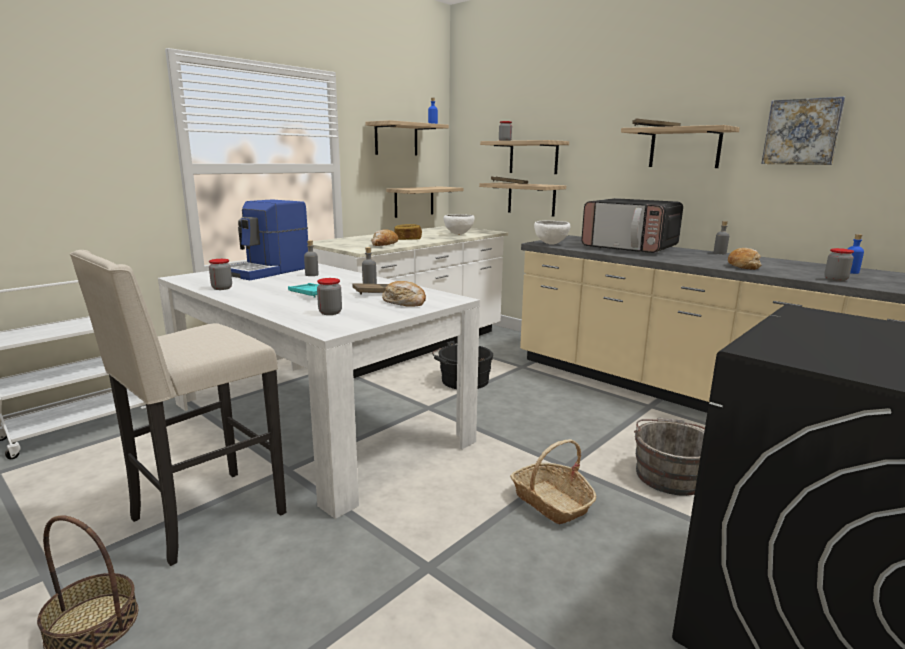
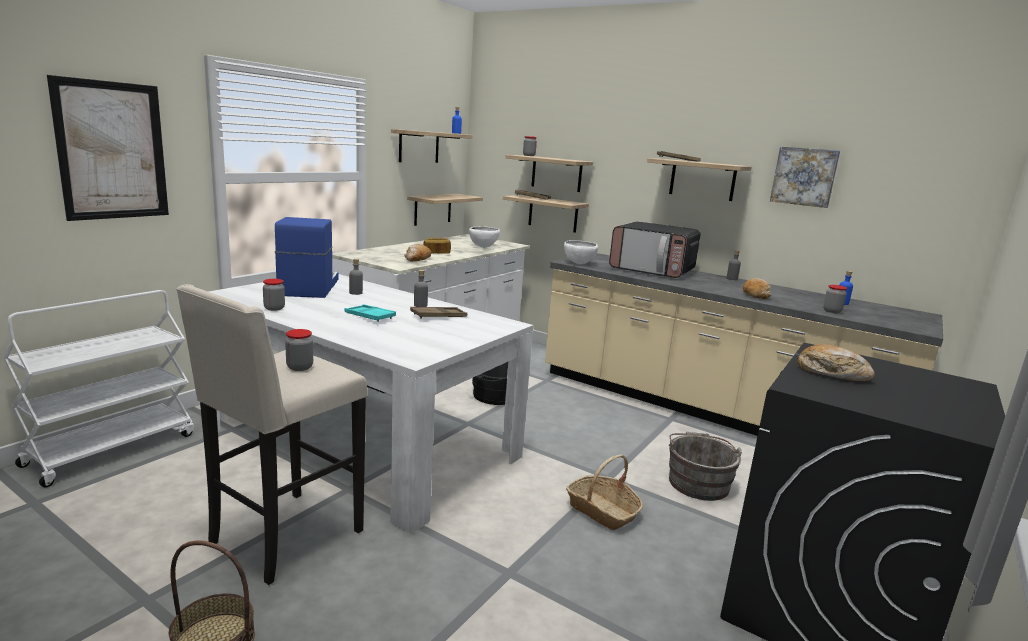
camera: 10 degrees left, 0 degrees up
coffee machine [230,199,308,280] -> coffee machine turned 150 degrees clockwise [275,217,338,298]
jar [317,278,342,315] -> jar moved to [285,329,313,371]
bread [382,281,426,307] -> bread moved to [798,344,875,381]
none -> picture [47,75,169,221]

